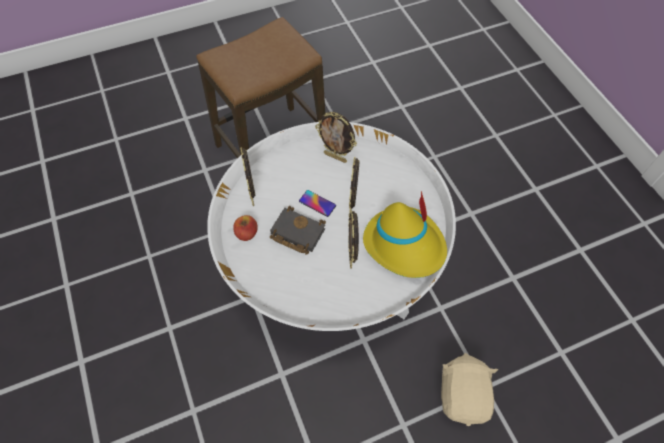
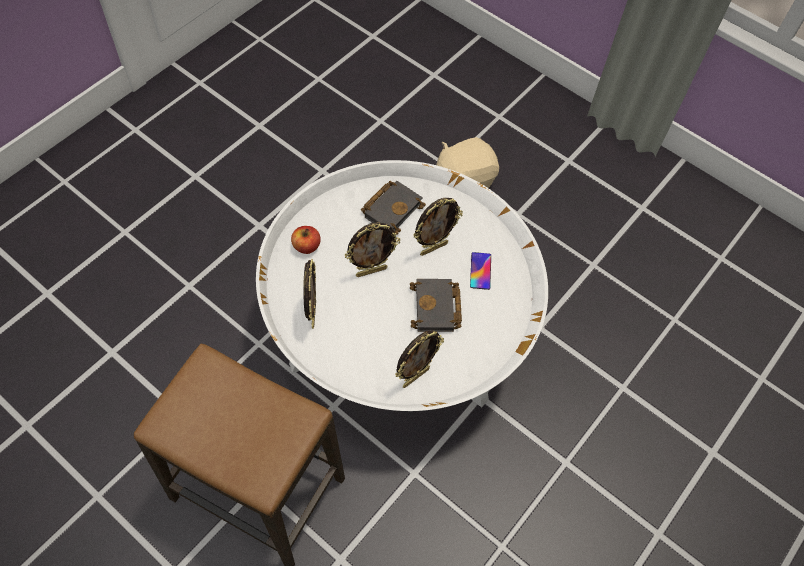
camera: 120 degrees left, 0 degrees up
apple [233,215,258,241] -> apple moved to [291,226,321,254]
phone [299,190,336,217] -> phone moved to [470,252,491,290]
yellow hat [363,191,447,278] -> black book [361,181,426,235]

